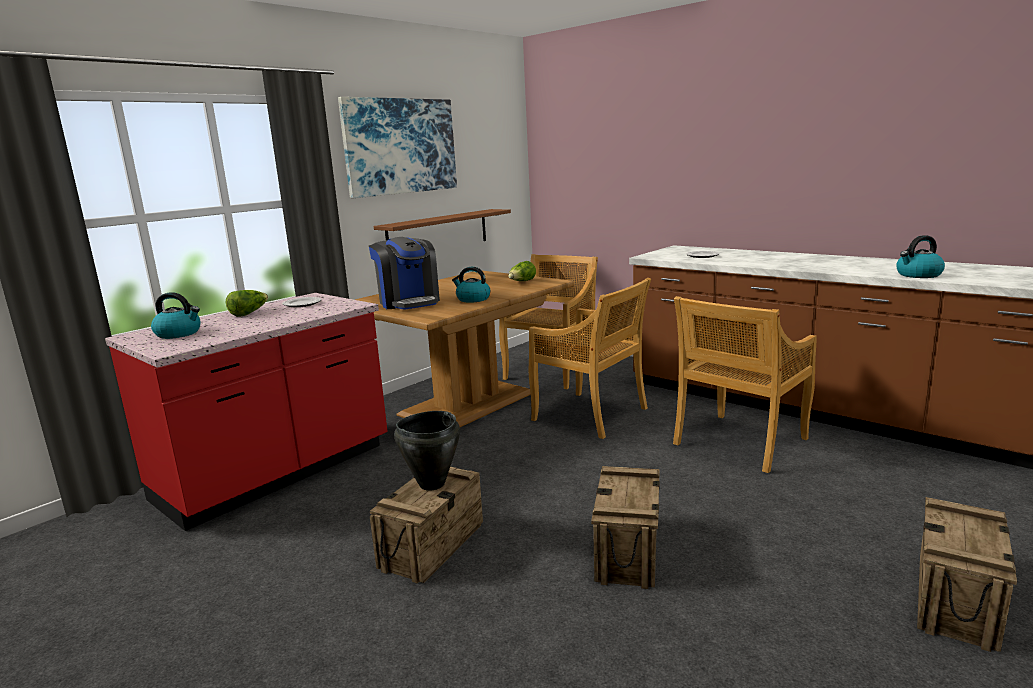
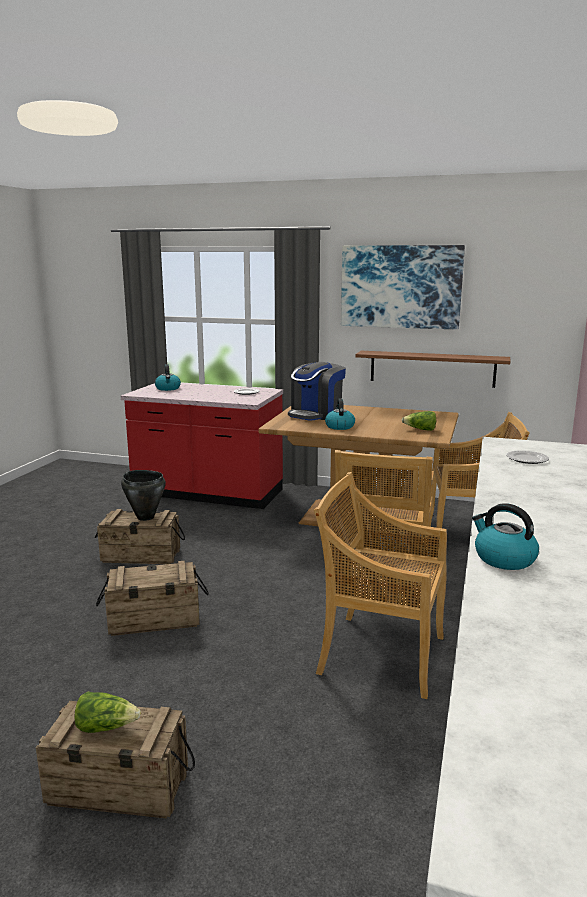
camera: 65 degrees right, 0 degrees up
lettuce [226,290,268,317] -> lettuce moved to [75,692,141,733]

